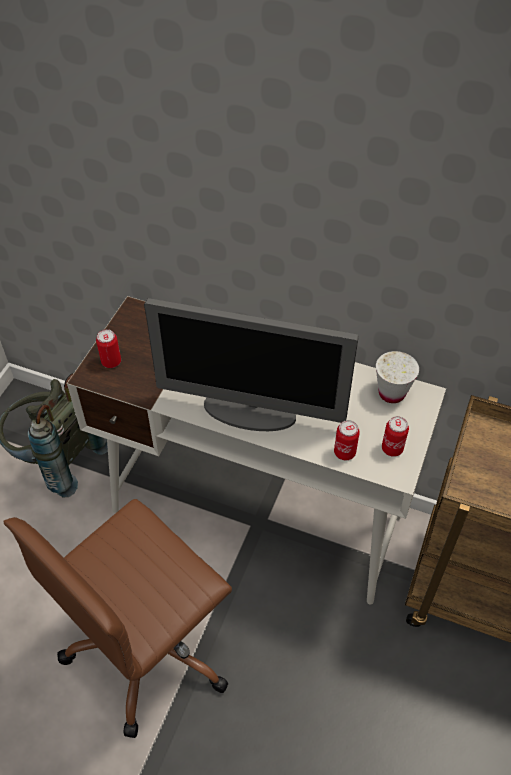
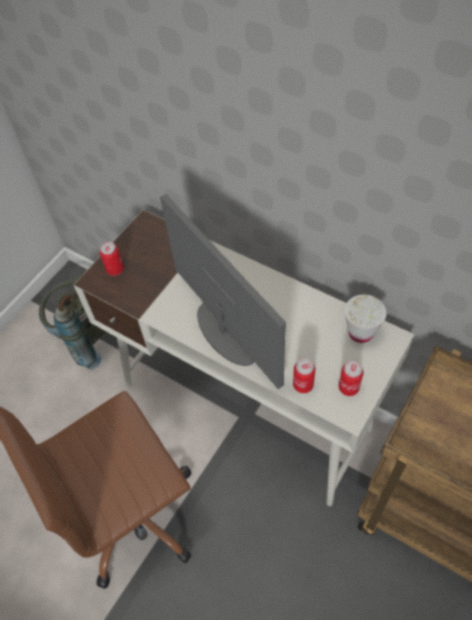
camera: 15 degrees right, 5 degrees up
monitor [144,298,359,431] -> monitor turned 150 degrees counterclockwise [160,194,286,389]

